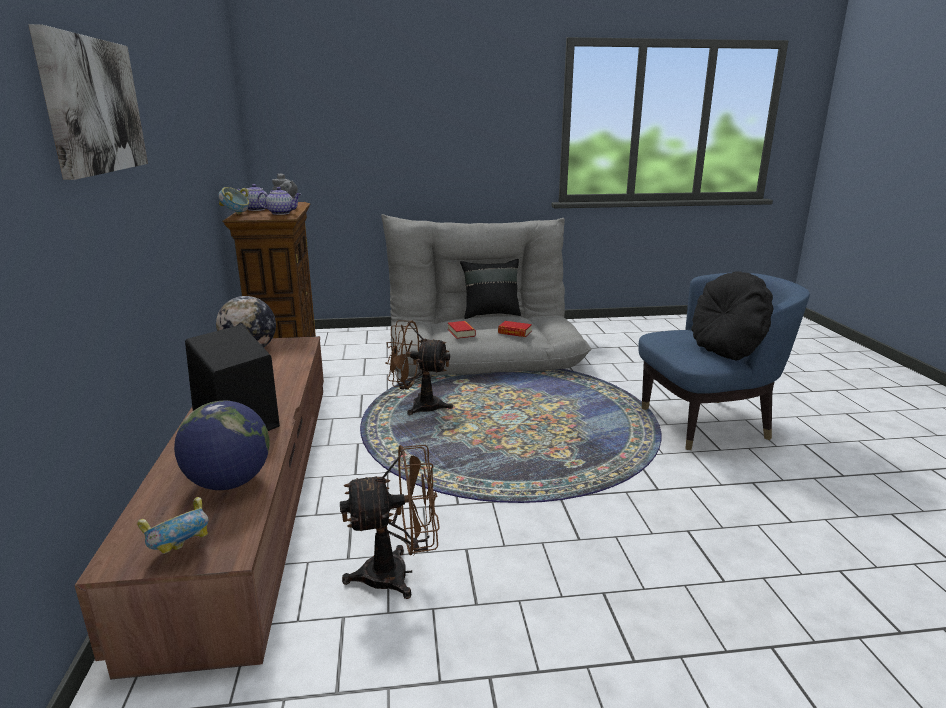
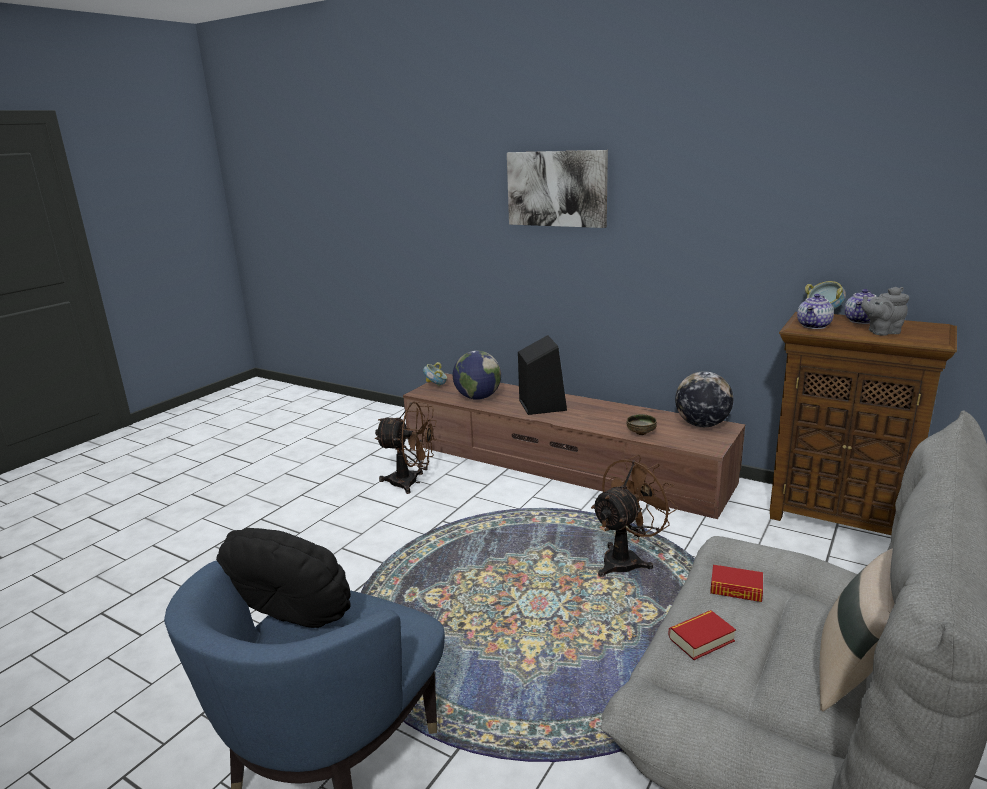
camera: 130 degrees right, 0 degrees up
brown fan [340,445,440,599] -> brown fan turned 105 degrees counterclockwise [374,401,437,494]
black pillow [460,259,521,319] -> beige pillow [819,548,895,711]
none -> bowl [627,414,657,435]

